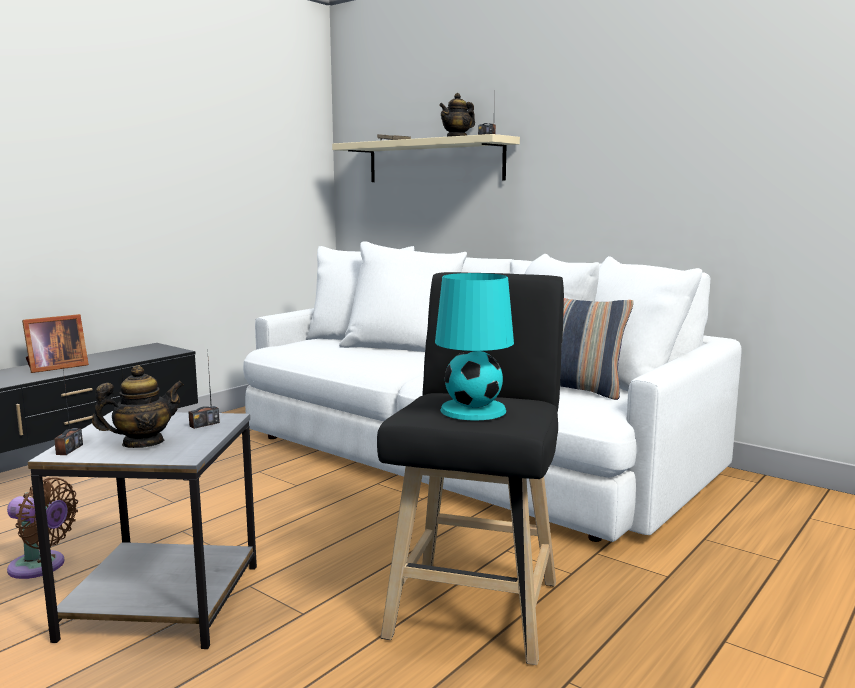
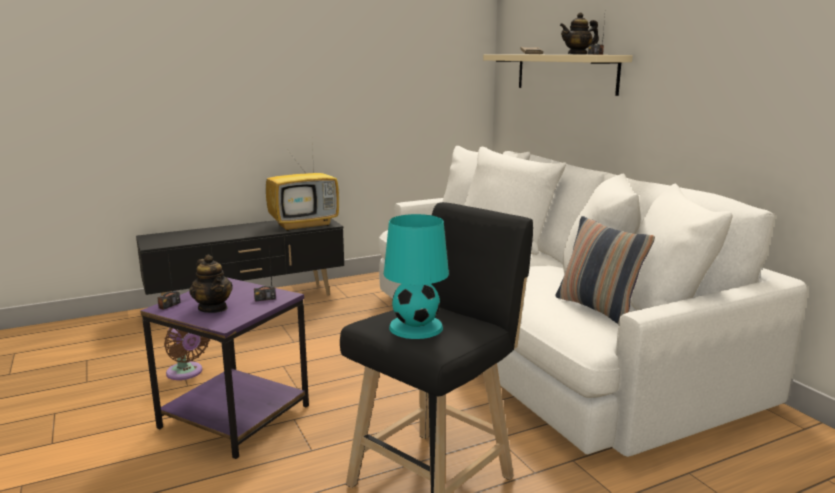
camera: 25 degrees right, 5 degrees up
picture frame [22,314,89,373] -> none
grey side table [28,411,257,649] -> purple side table [140,277,309,459]
teapot [92,365,184,448] -> teapot turned 60 degrees clockwise [189,255,233,313]
none -> television [266,144,339,231]

